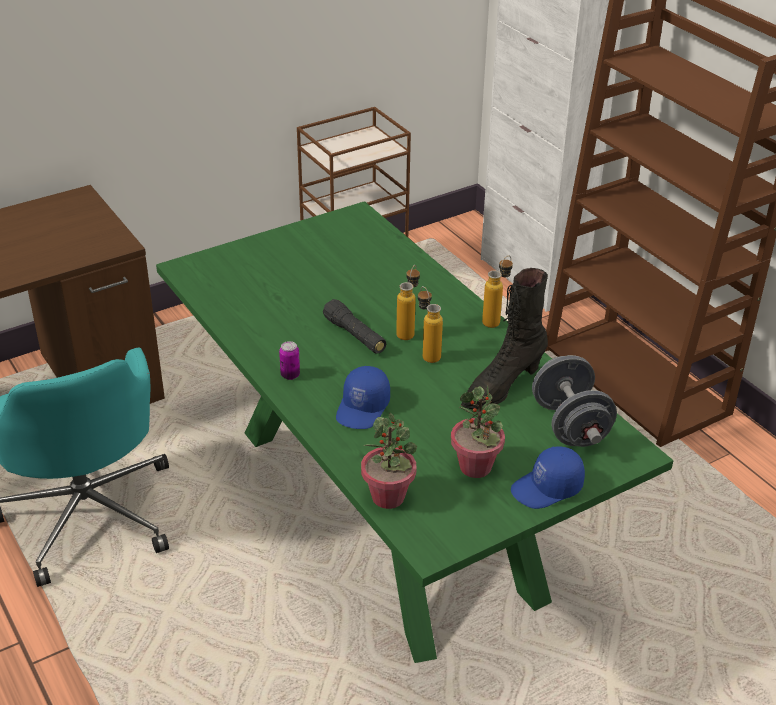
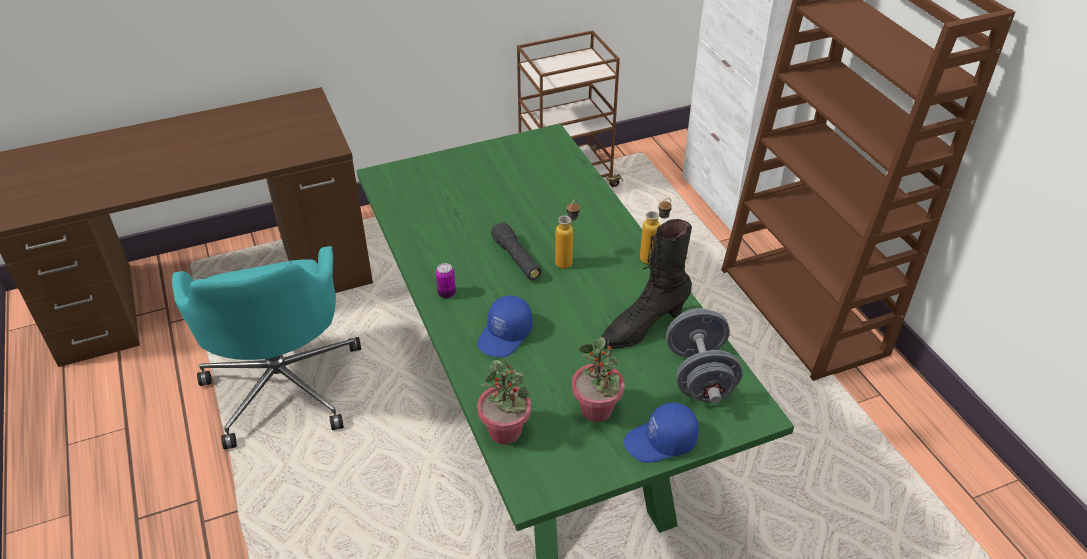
camera: 10 degrees right, 5 degrees up
bottle [418,286,443,363] -> none

